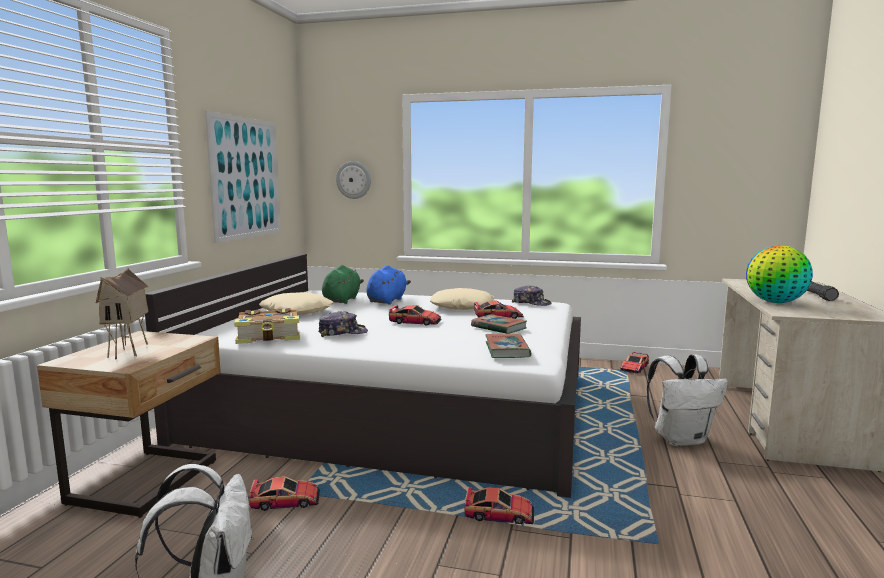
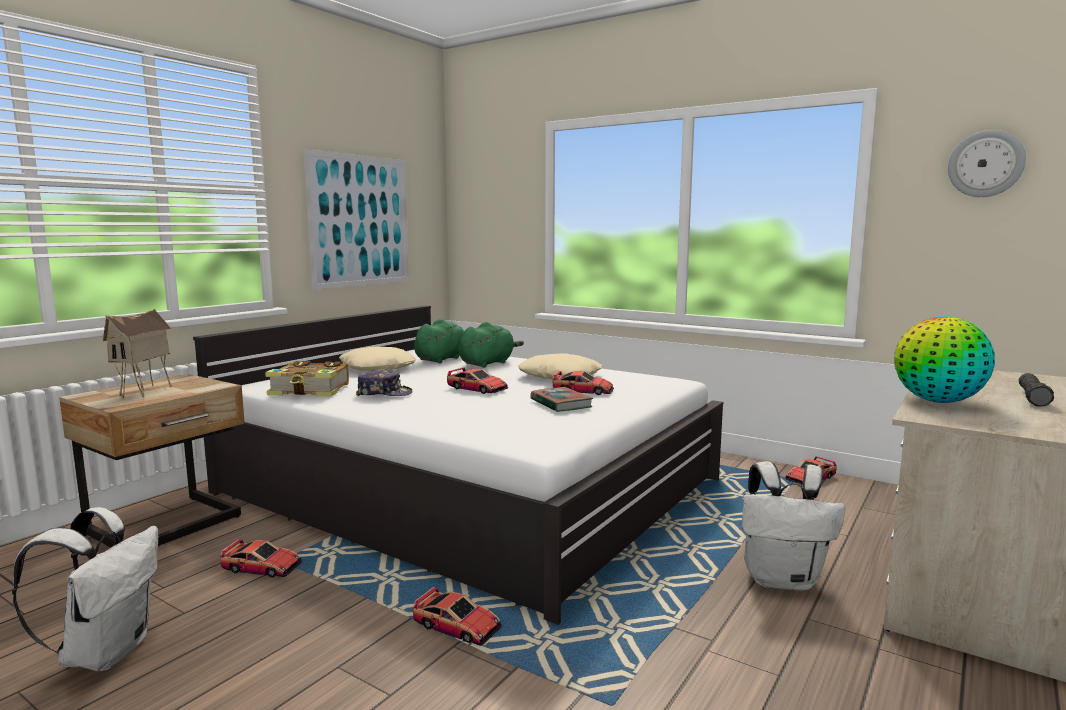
camera: 20 degrees right, 0 degrees up
wall clock [336,161,371,199] -> wall clock moved to [948,130,1026,197]
blue plush toy [366,265,411,305] -> green plush toy [459,322,524,368]
book [485,334,531,358] -> none
cap [512,285,551,306] -> none

